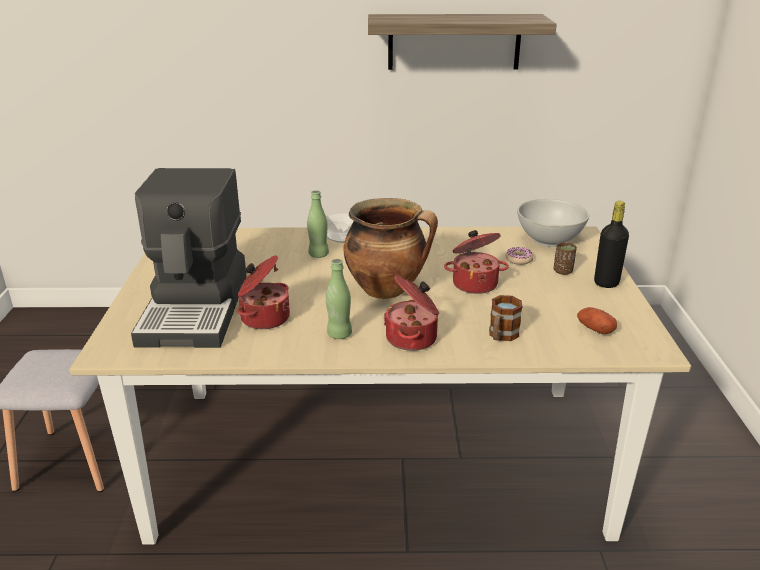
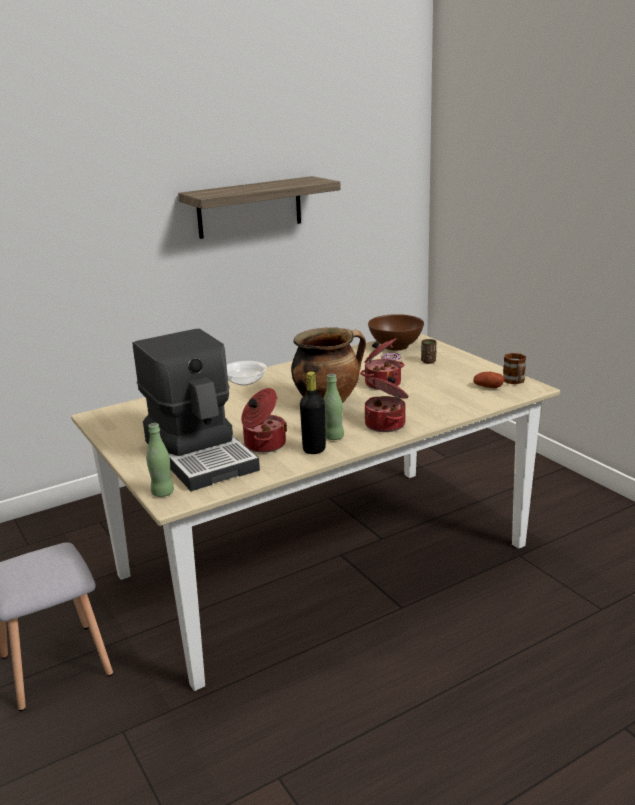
camera: 30 degrees left, 5 degrees down
green bottle [307,190,329,258] -> green bottle moved to [146,423,174,497]
mug [489,295,523,341] -> mug moved to [503,353,526,384]
white bowl [517,199,589,247] -> brown bowl [368,314,424,350]
black bottle [594,201,629,288] -> black bottle moved to [300,371,326,454]

